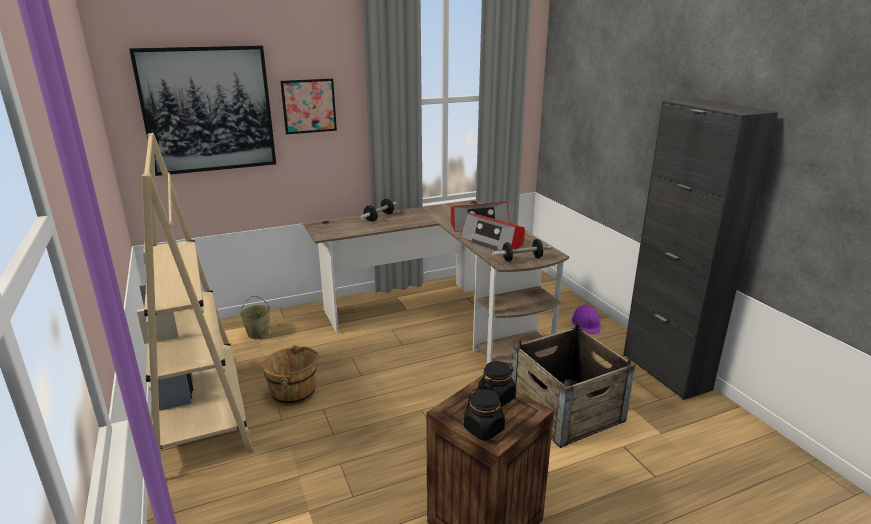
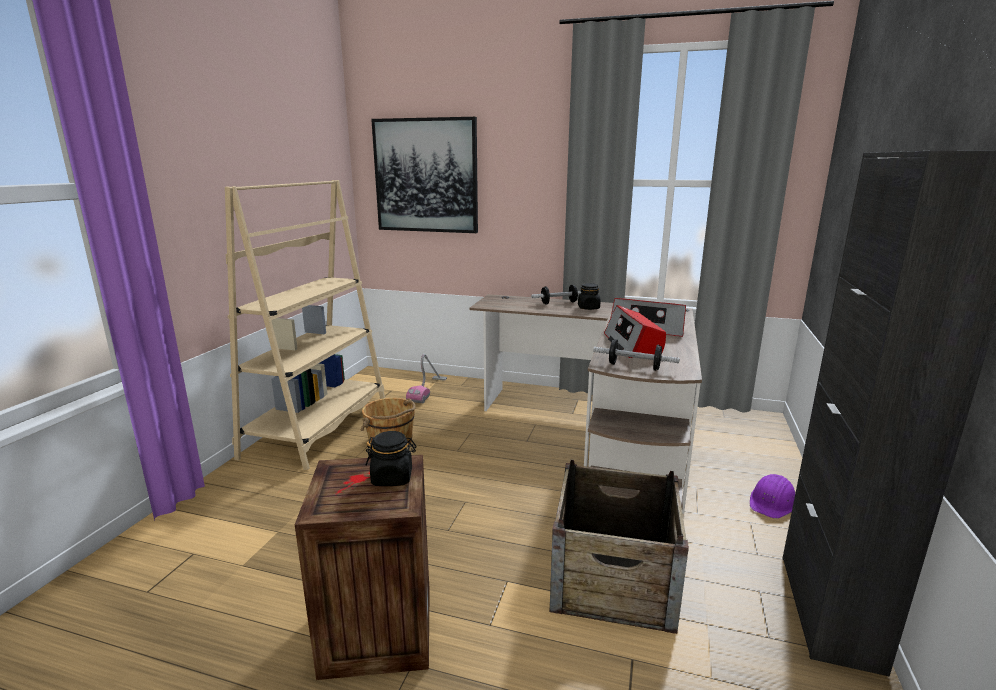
camera: 40 degrees right, 5 degrees down
beige bucket [240,296,270,339] -> vacuum cleaner [406,354,447,403]
picture [280,79,337,134] -> none
black jar [464,389,505,441] -> black jar moved to [578,283,601,310]

